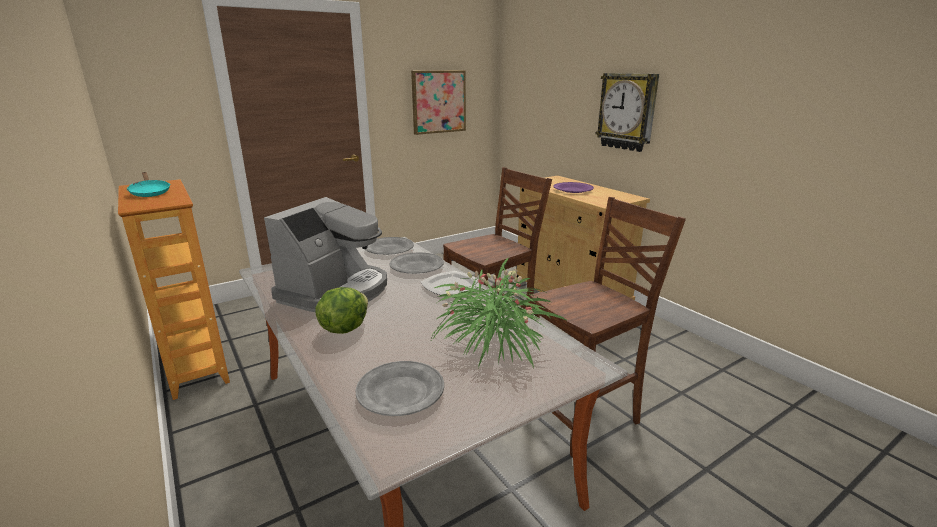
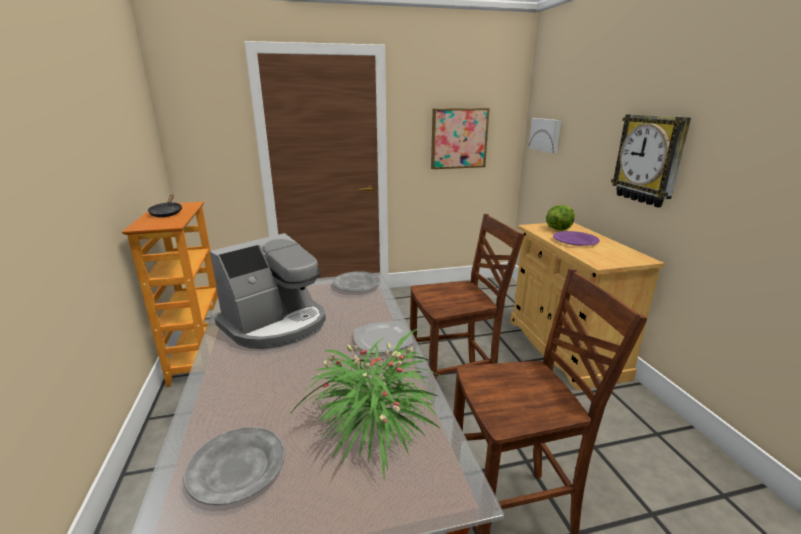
camera: 20 degrees right, 0 degrees up
turquoise frying pan [127,172,170,197] -> black frying pan [148,195,182,217]
lettuce [315,287,368,334] -> lettuce moved to [546,205,575,231]
grey plate [390,252,444,274] -> none
none -> picture [529,118,561,153]

